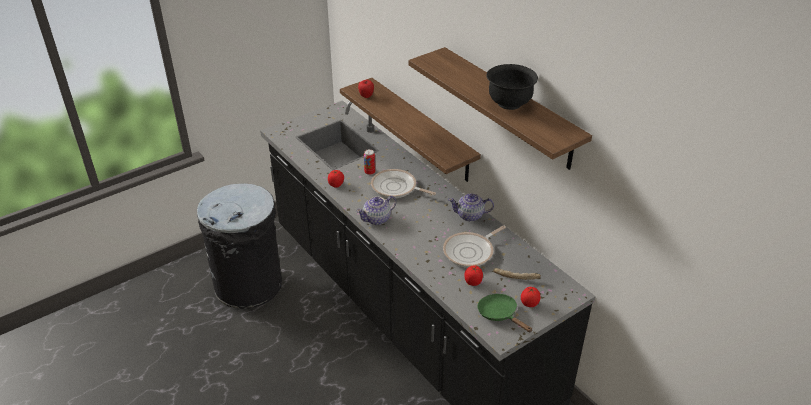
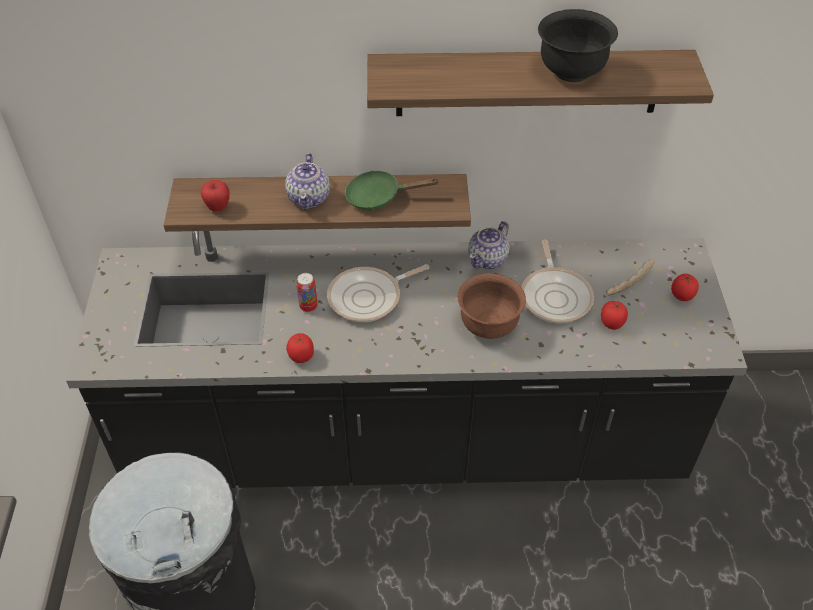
camera: 55 degrees left, 10 degrees up
teapot [356,196,396,225] -> teapot moved to [285,153,330,210]
green frying pan [478,294,533,332] -> green frying pan moved to [345,170,439,210]
none -> brown bowl [458,273,526,339]

